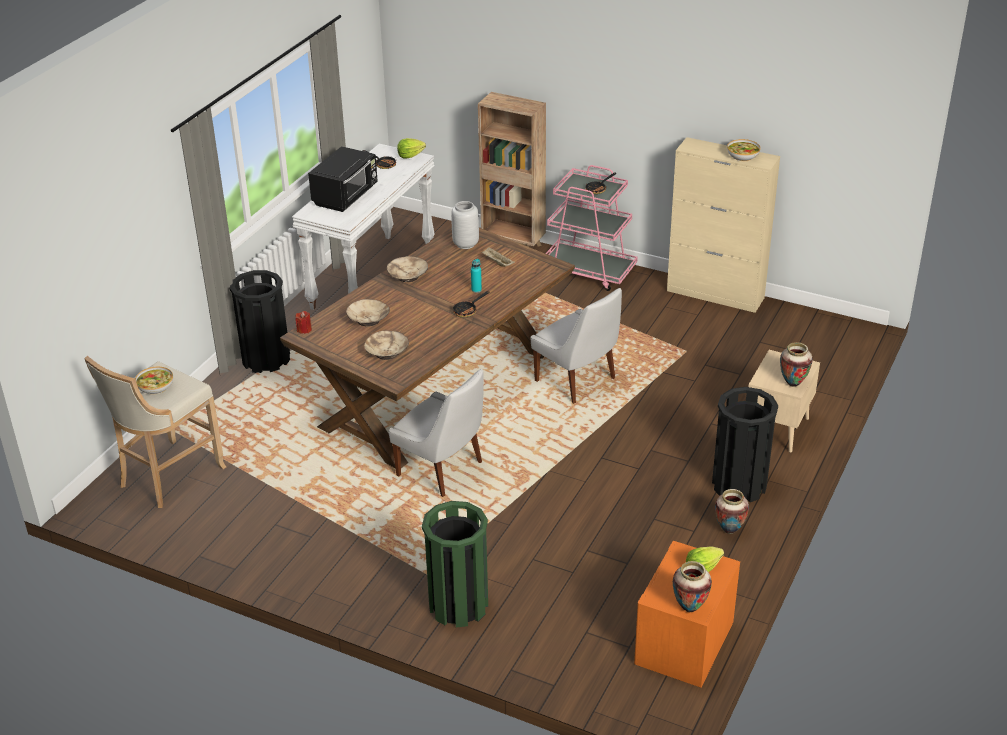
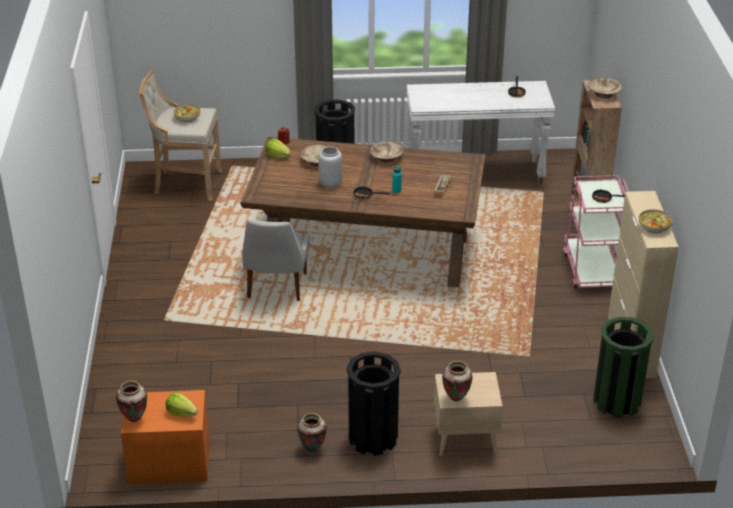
camera: 60 degrees right, 0 degrees up
black microwave [308,146,378,212] -> none
beige bowl [364,331,409,360] -> beige bowl moved to [588,78,623,98]
lettuce [397,138,426,159] -> lettuce moved to [266,139,292,158]
green trash can [422,501,488,627] -> green trash can moved to [594,317,653,418]
grey vase [451,201,479,249] -> grey vase moved to [318,146,342,189]
white chair [531,288,622,404] -> none

